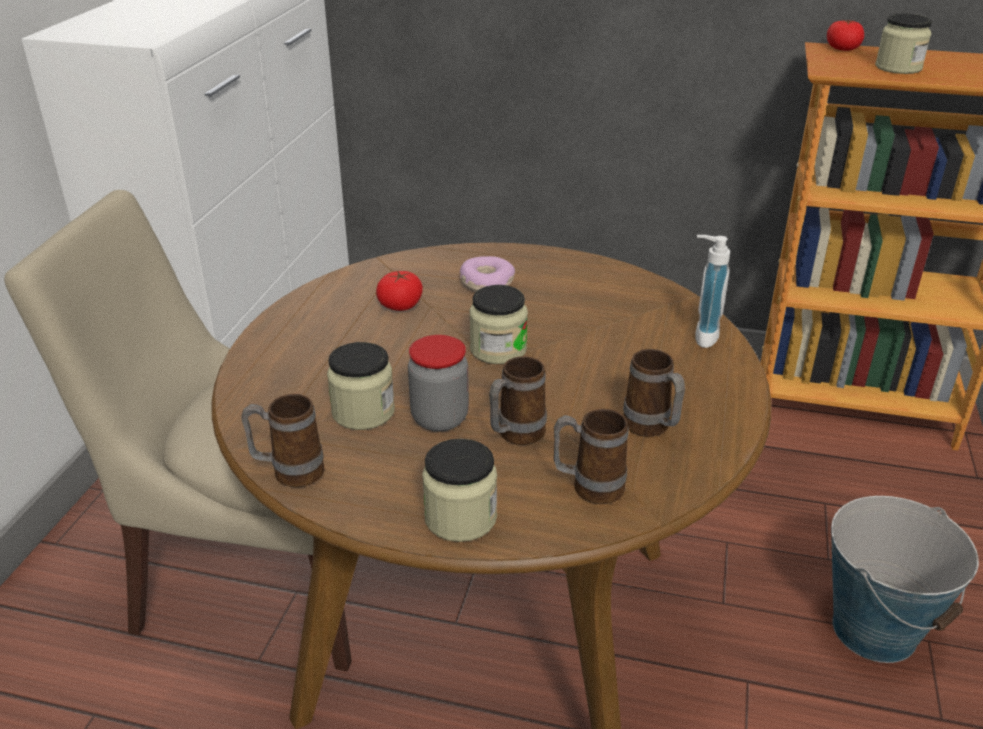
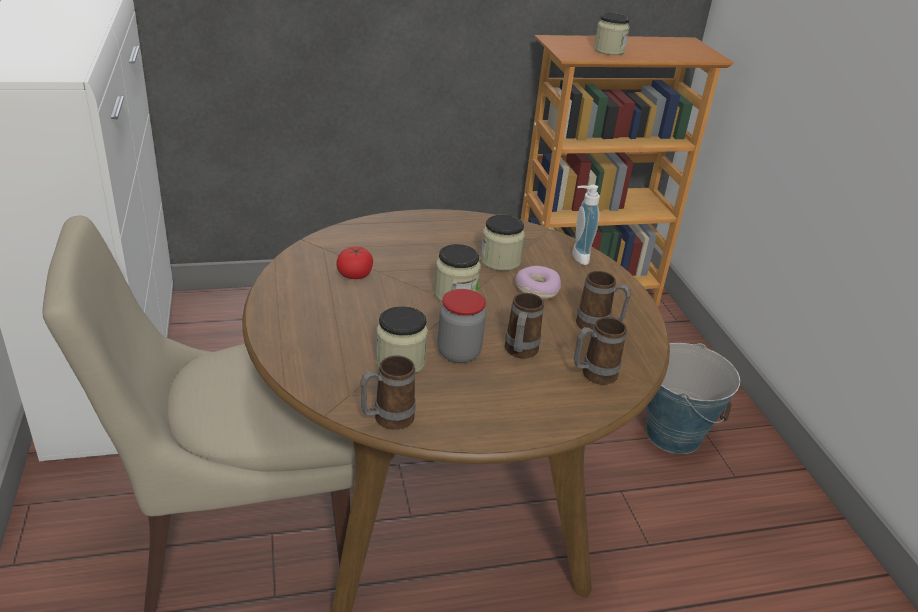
camera: 30 degrees left, 0 degrees up
jar [422,439,497,542] -> jar moved to [480,214,525,271]
donut [460,256,515,292] -> donut moved to [515,266,561,299]
tomato [827,20,864,51] -> none

